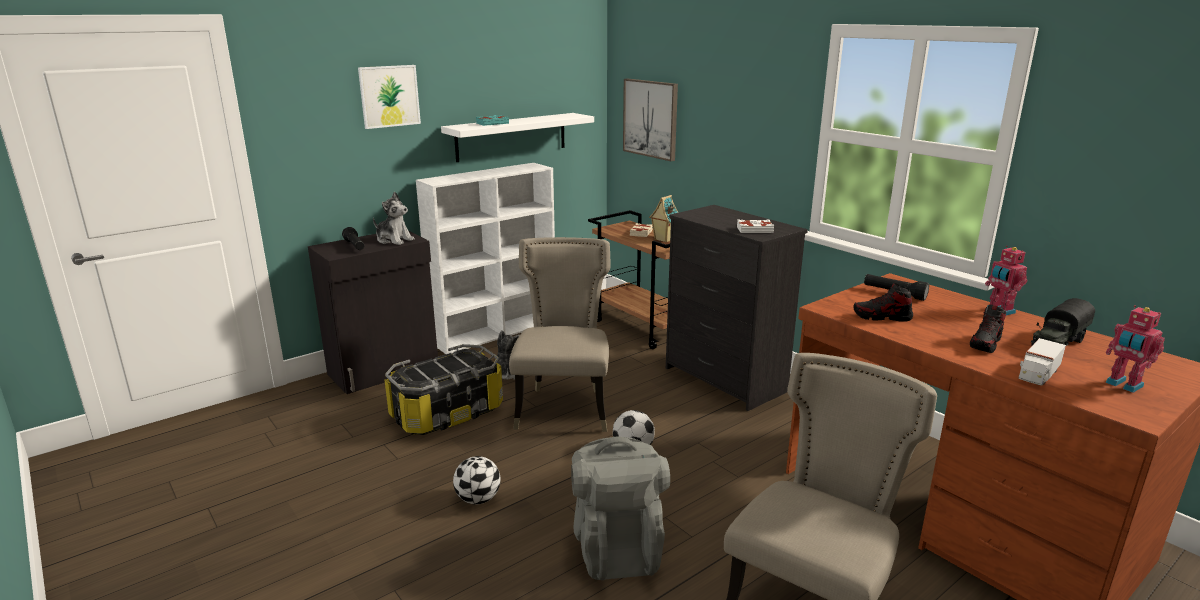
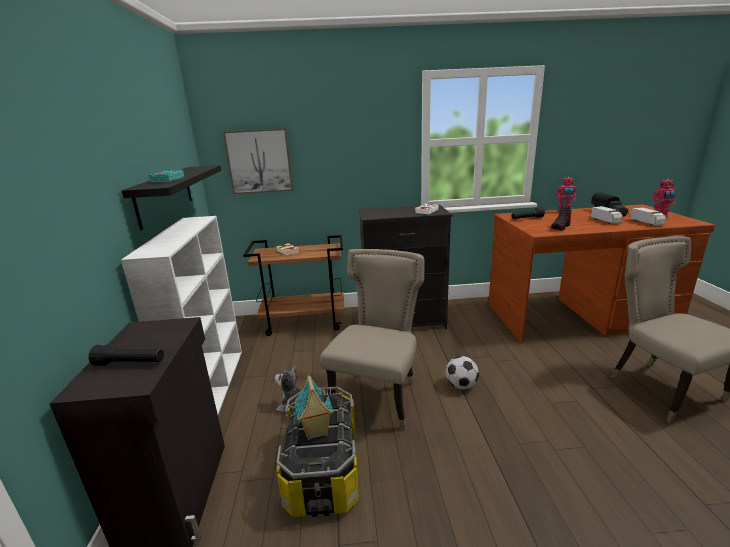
camera: 55 degrees left, 0 degrees up
picture [358,65,421,129] -> none
plush toy [373,192,414,245] -> none
white shelf [441,113,594,162] -> black shelf [121,165,221,230]
football [453,456,500,504] -> none
beige chair [509,237,611,432] -> beige chair turned 75 degrees clockwise [320,249,424,430]
grey backpack [571,436,670,580] -> none
toy house [649,195,679,242] -> toy house moved to [294,375,334,440]
shoe [970,304,1006,353] -> toy truck [591,206,623,224]

